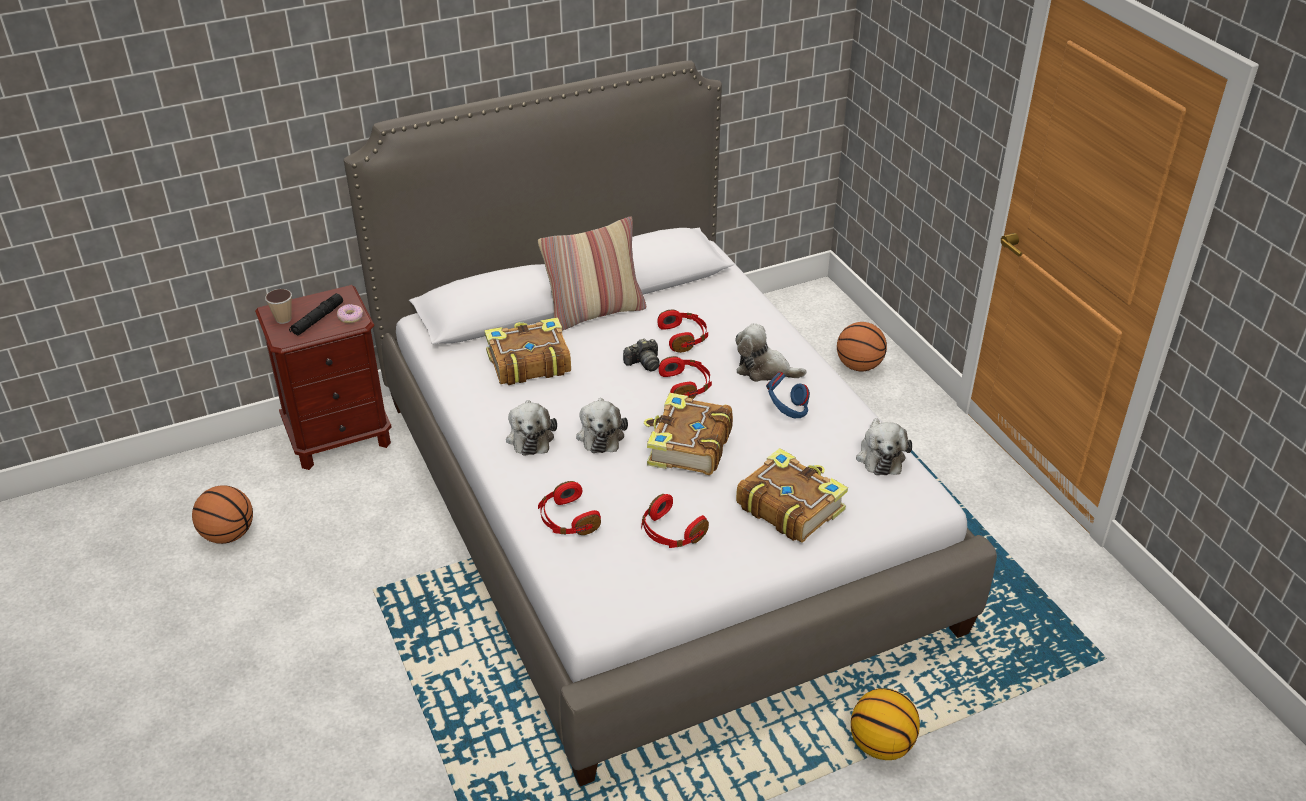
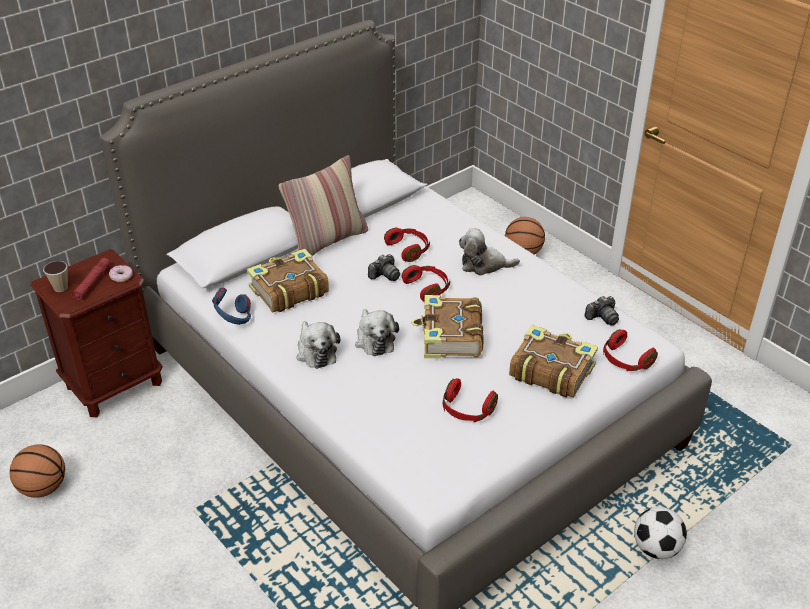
camera: 15 degrees left, 0 degrees up
black flashlight [289,293,343,336] -> red flashlight [71,258,110,300]
red headphones [538,481,601,535] -> red headphones moved to [603,329,658,371]
blue headphones [766,372,810,418] -> blue headphones moved to [212,287,251,325]
basketball [851,688,920,760] -> football [634,507,687,559]
plush toy [856,418,912,475] -> camera [584,296,619,326]

